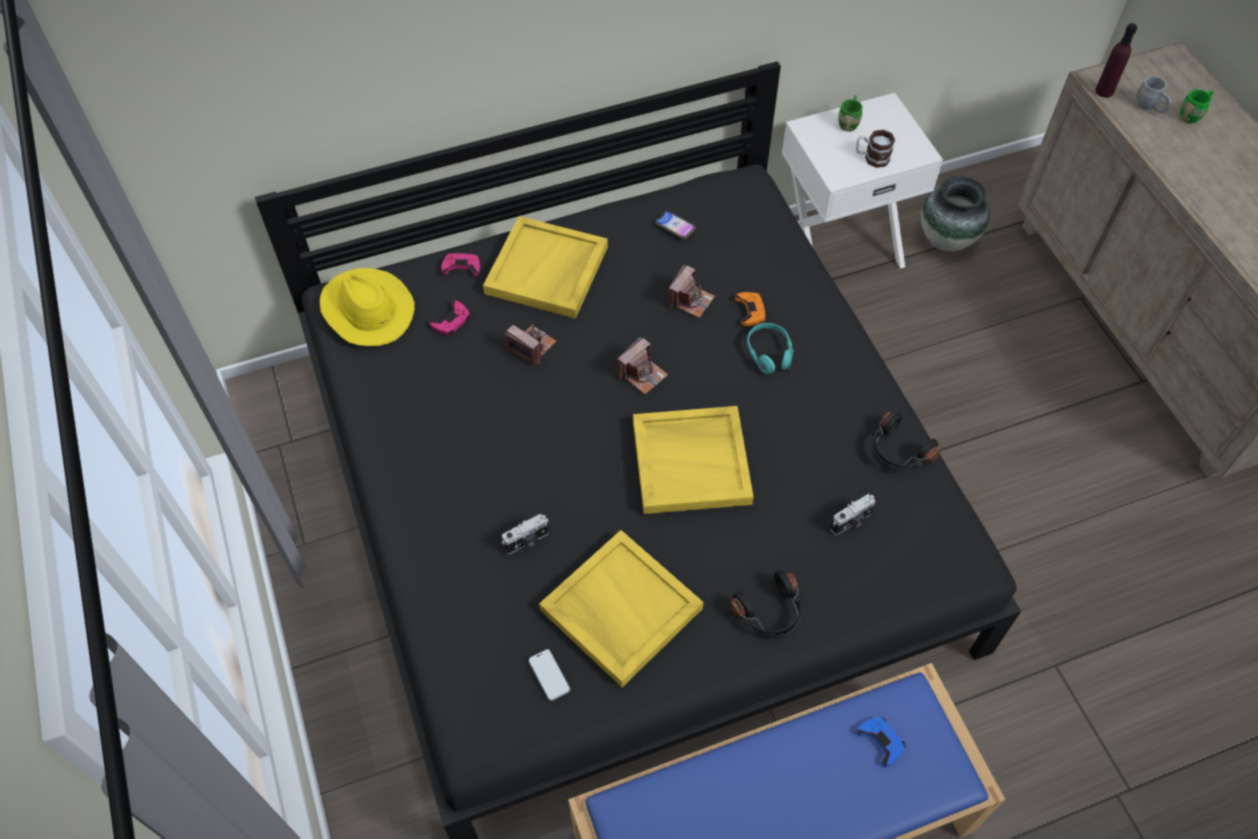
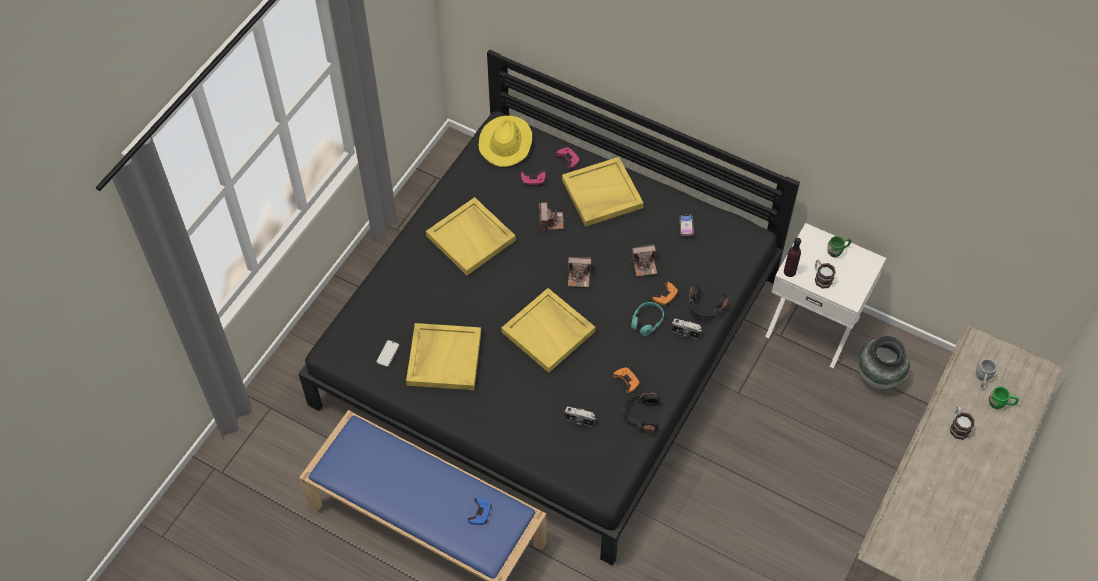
camera: 50 degrees right, 0 degrees up
camera [502,514,549,554] -> camera moved to [672,318,702,339]
black headphones [729,571,803,639] -> black headphones moved to [688,285,729,321]
purple bottle [1095,23,1137,98] -> purple bottle moved to [784,238,801,277]
none -> yellow tray [426,197,516,275]
none -> orange game controller [613,367,640,393]
none -> mug [950,406,975,440]

